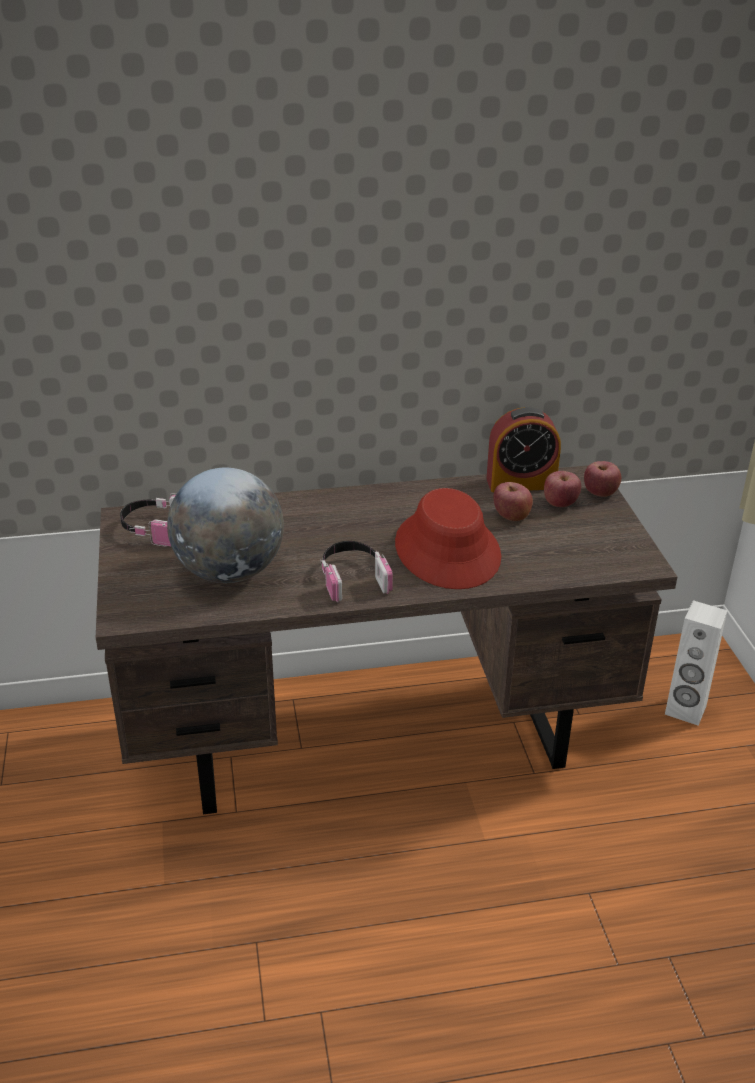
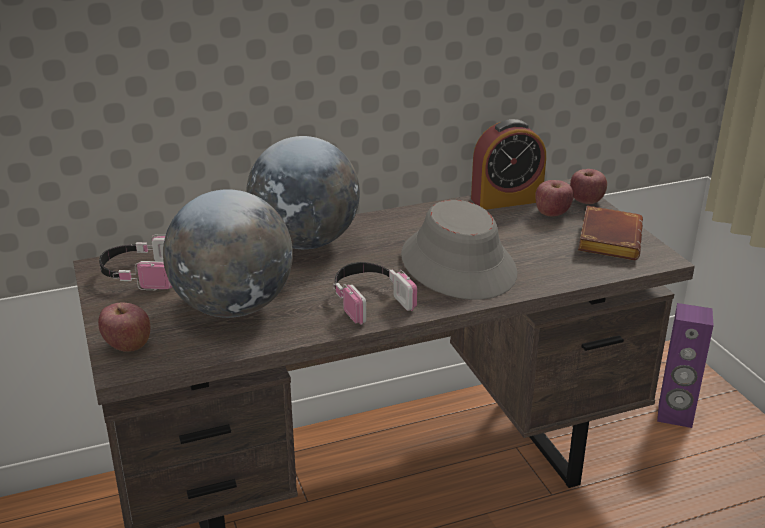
camera: 10 degrees left, 5 degrees down
red hat [395,488,501,589] -> grey hat [401,200,518,300]
apple [494,482,533,521] -> apple moved to [98,302,150,352]
white speaker [665,600,728,726] -> purple speaker [657,303,714,428]
none -> globe [246,136,360,249]
none -> brown book [578,206,643,260]

